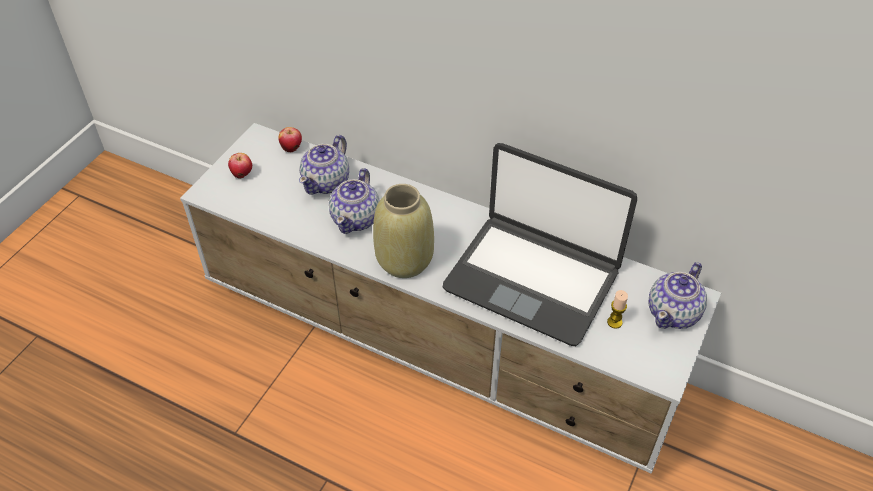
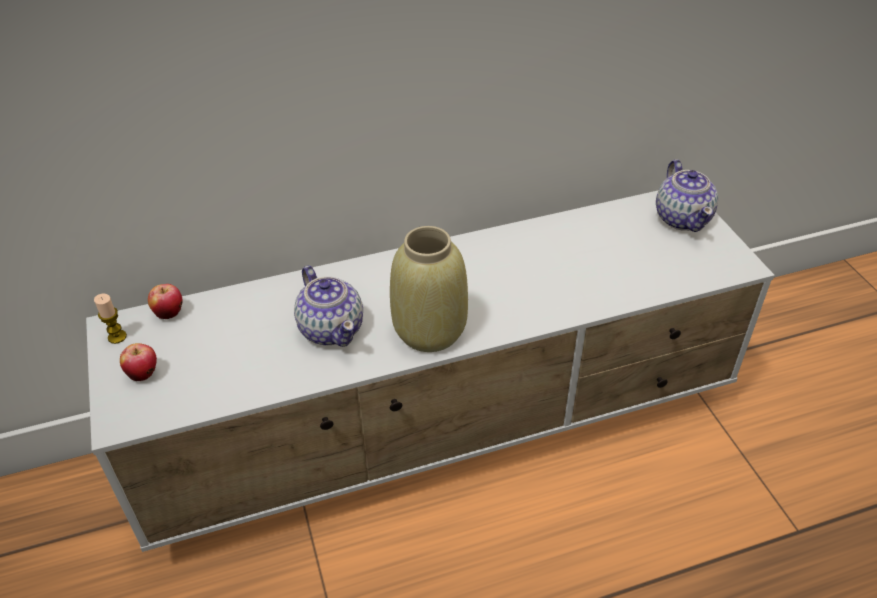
camera: 45 degrees left, 5 degrees down
teapot [299,135,349,195] -> none
laptop [443,143,637,346] -> none
candle [607,290,628,329] -> candle moved to [94,294,127,344]

